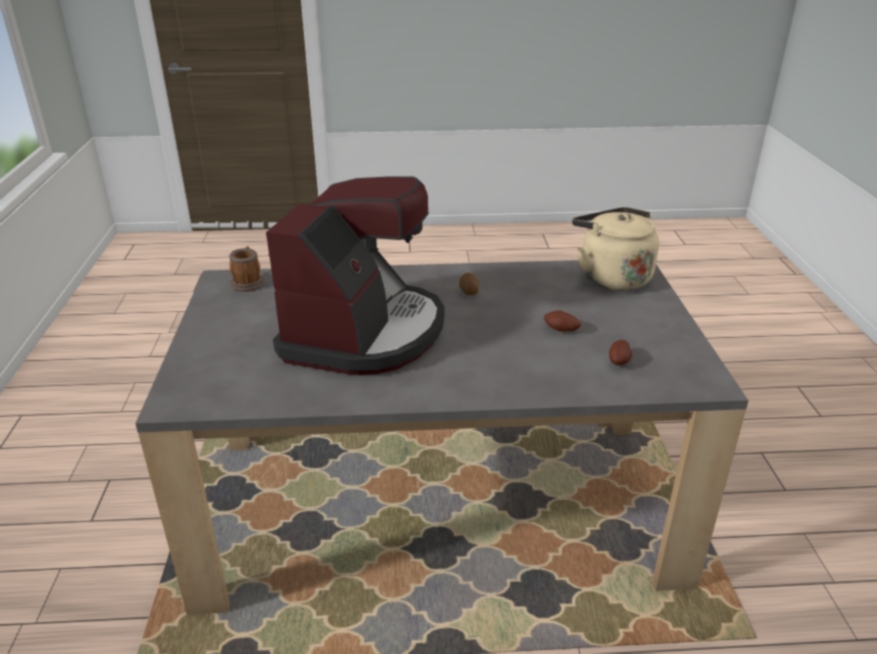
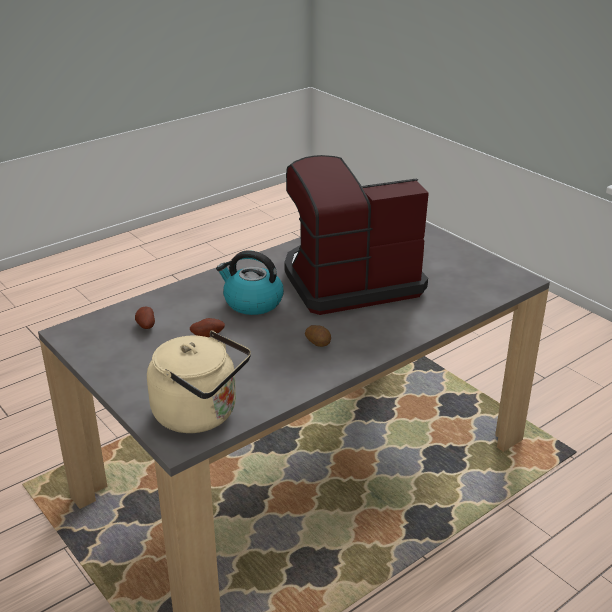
camera: 145 degrees right, 0 degrees up
mug [229,246,264,292] -> none
coffee machine [266,176,444,375] -> coffee machine turned 90 degrees clockwise [284,155,429,315]
none -> kettle [216,250,284,315]

